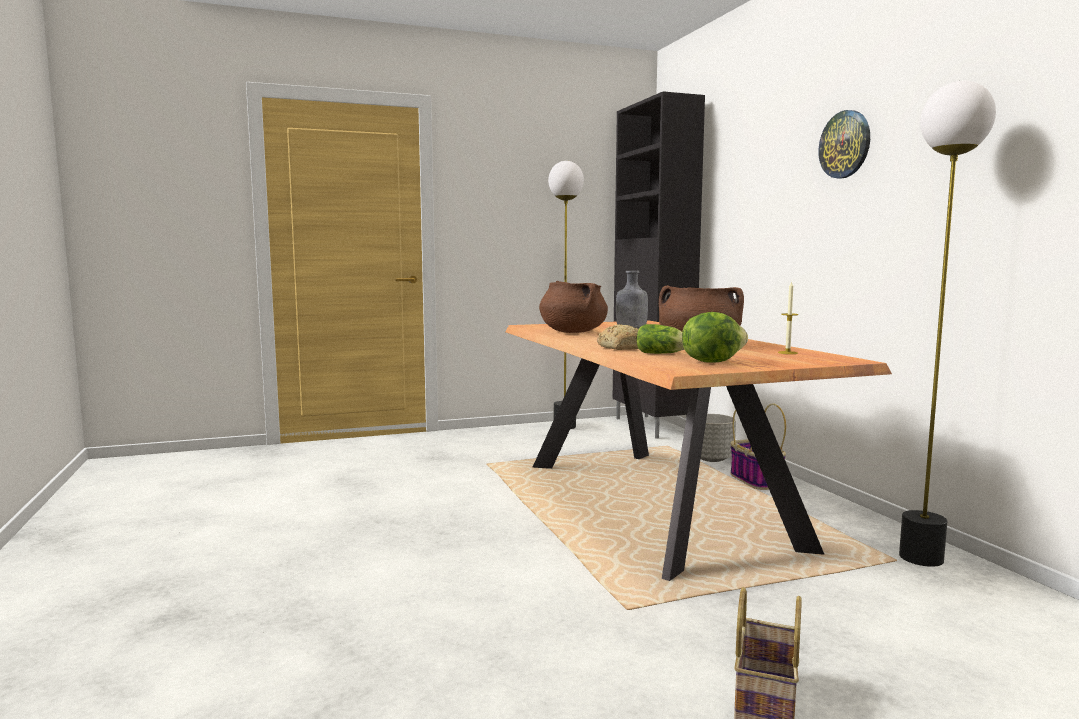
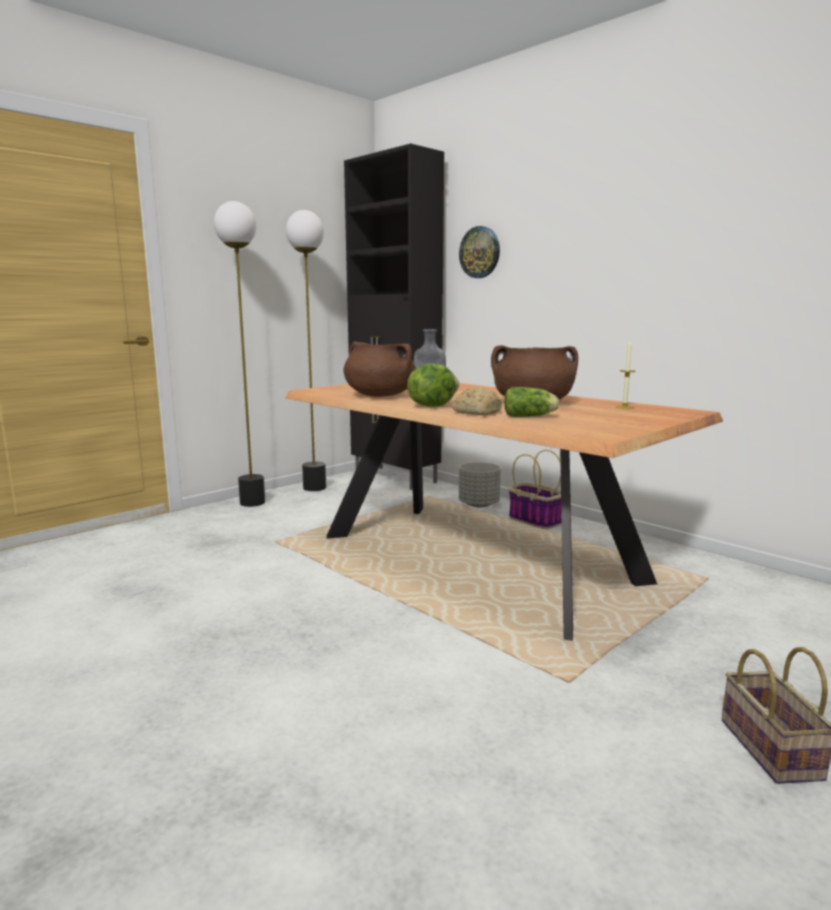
camera: 25 degrees left, 5 degrees up
lettuce [682,312,748,363] -> lettuce moved to [407,363,459,407]
wall clock [818,110,870,179] -> wall clock moved to [459,226,500,278]
floor lamp [899,81,996,567] -> floor lamp moved to [214,201,265,507]

